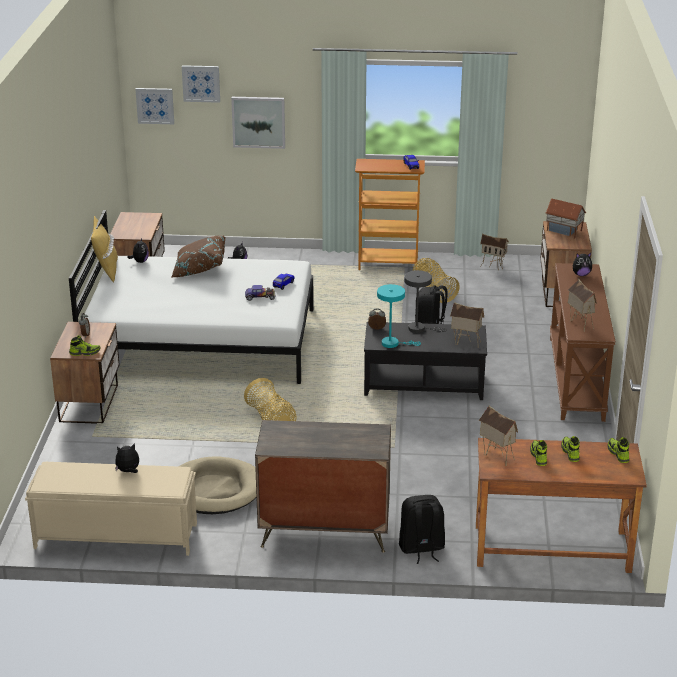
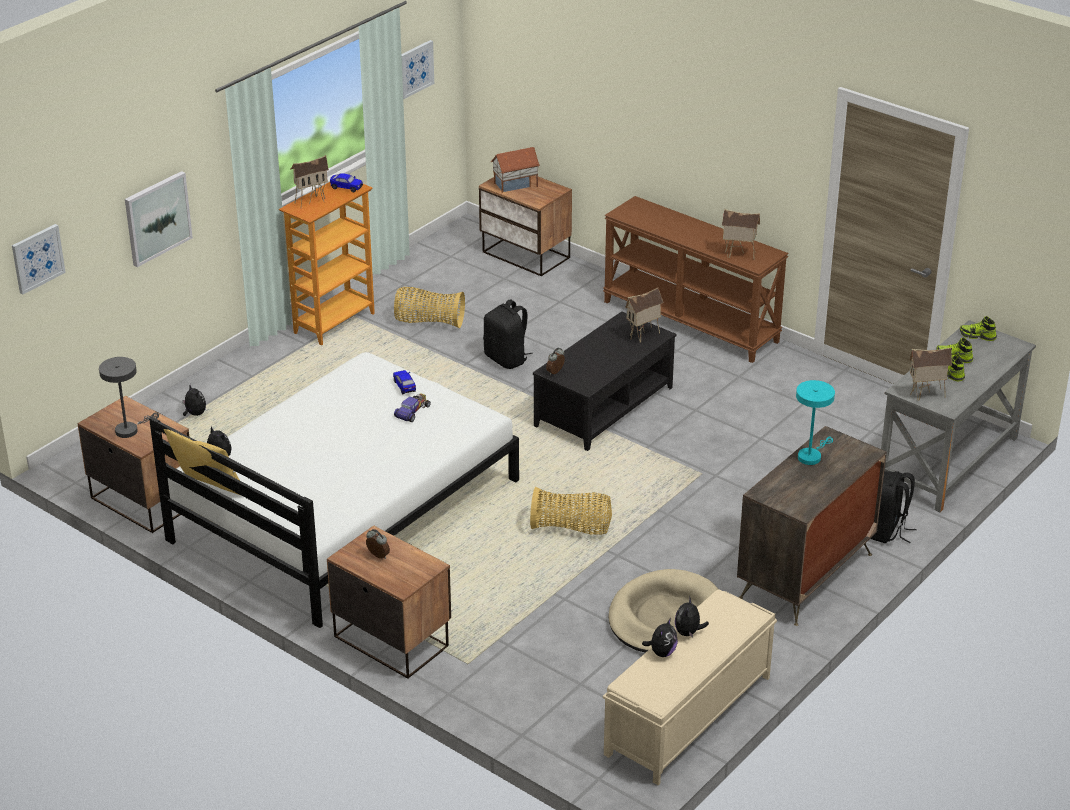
camera: 55 degrees left, 5 degrees up
shoe [69,335,101,356] -> none
brown pillow [171,235,226,277] -> none
picture [182,65,220,103] -> picture moved to [401,40,434,99]
turquoise table lamp [377,284,421,348] -> turquoise table lamp moved to [796,380,835,465]
grey table lamp [404,270,447,333] -> grey table lamp moved to [99,357,159,438]
brown desk [476,438,647,573] -> grey desk [881,320,1036,512]
toy house [480,234,509,270] -> toy house moved to [290,155,329,206]
plush toy [573,253,592,276] -> plush toy moved to [642,618,678,657]

